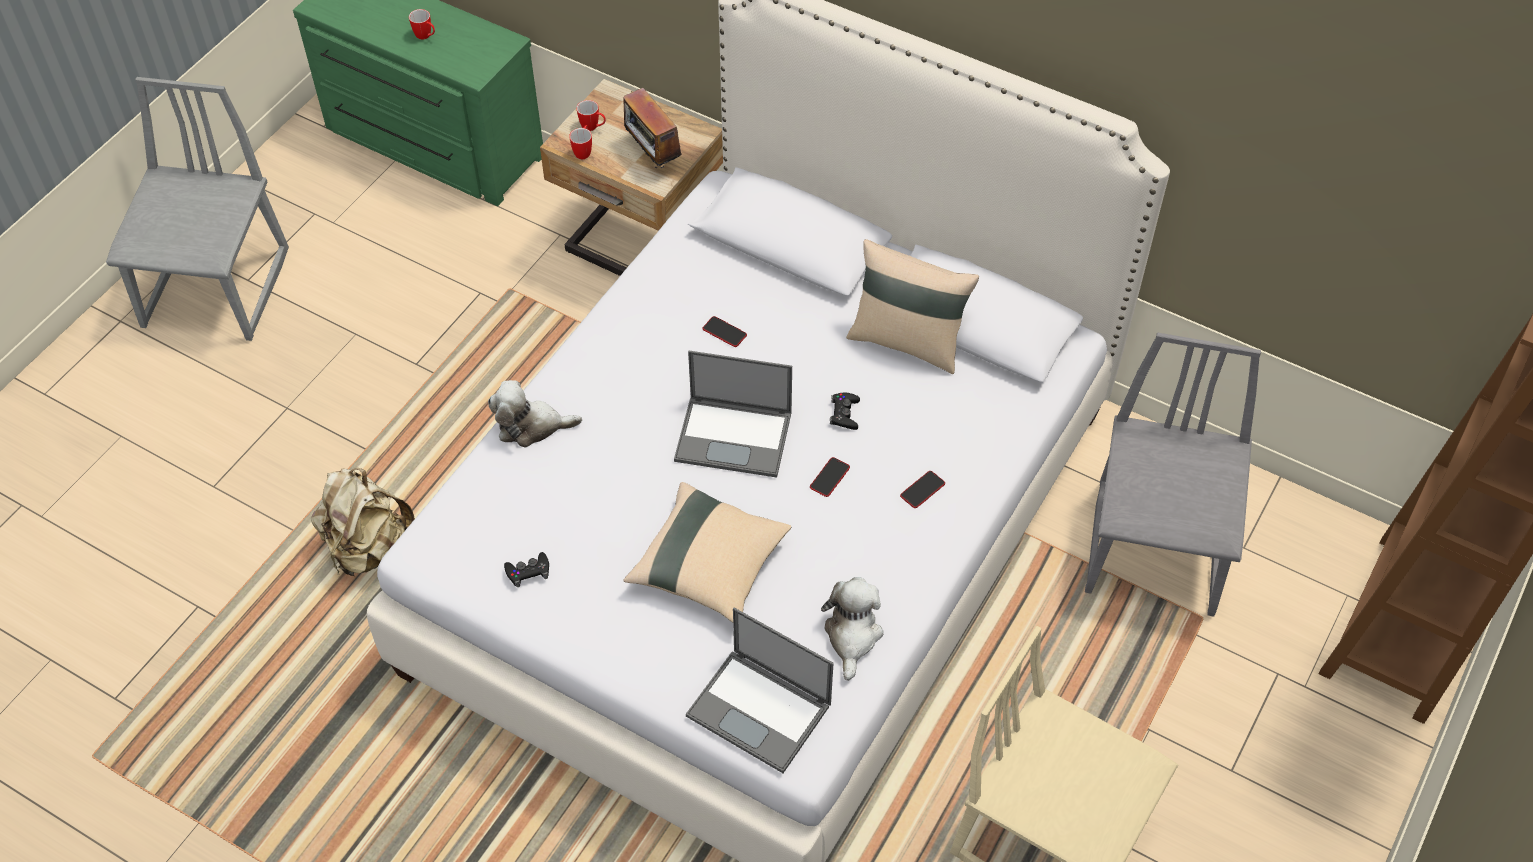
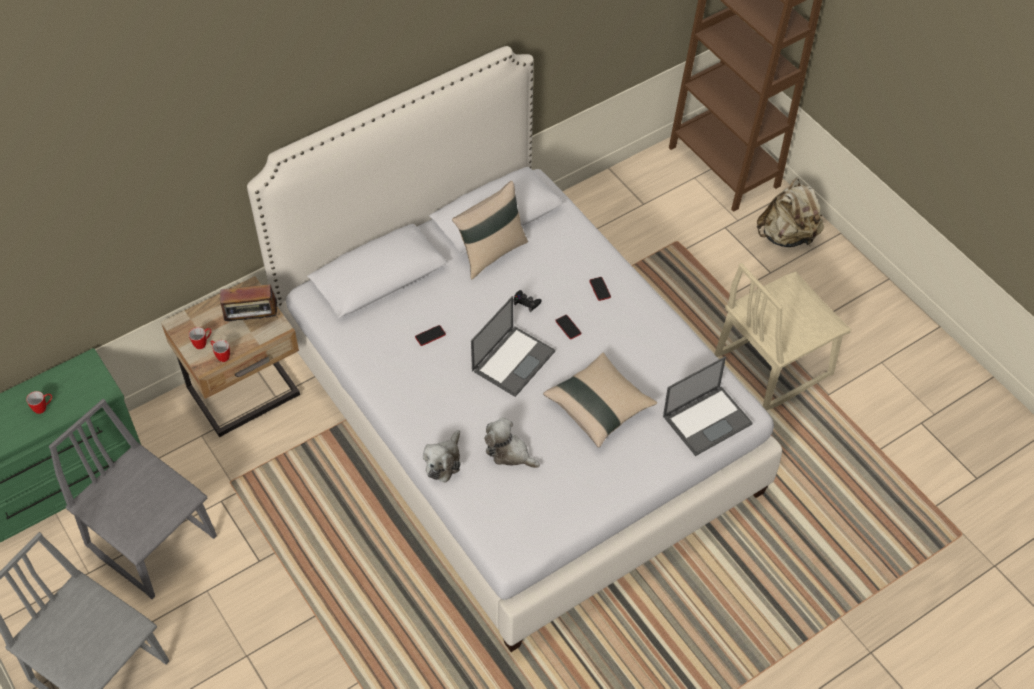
camera: 65 degrees left, 0 degrees up
beige backpack [311,468,415,576] -> beige backpack moved to [757,178,824,247]
black game controller [504,552,549,587] -> none
plush toy [821,577,884,681] -> plush toy moved to [484,417,540,468]
grey chair [1085,333,1261,617] -> grey chair moved to [49,399,217,599]

